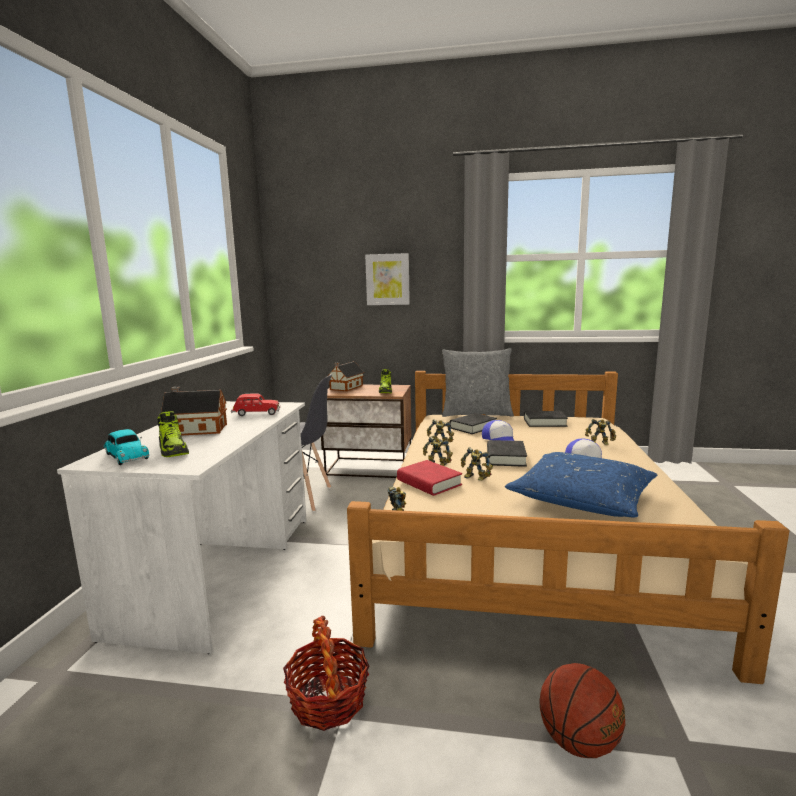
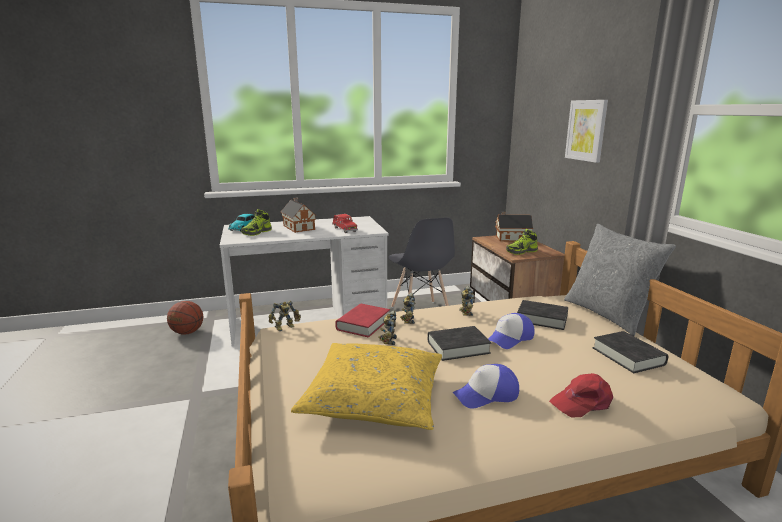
camera: 65 degrees right, 5 degrees up
basket [283,616,370,731] -> none
blue pillow [505,452,657,518] -> yellow pillow [291,343,442,430]
basketball [539,663,625,758] -> basketball moved to [167,301,203,334]
toy robot [585,419,616,445] -> red cap [549,373,613,418]

